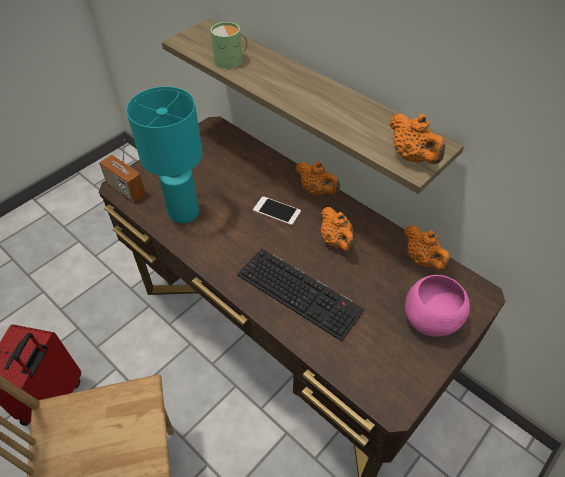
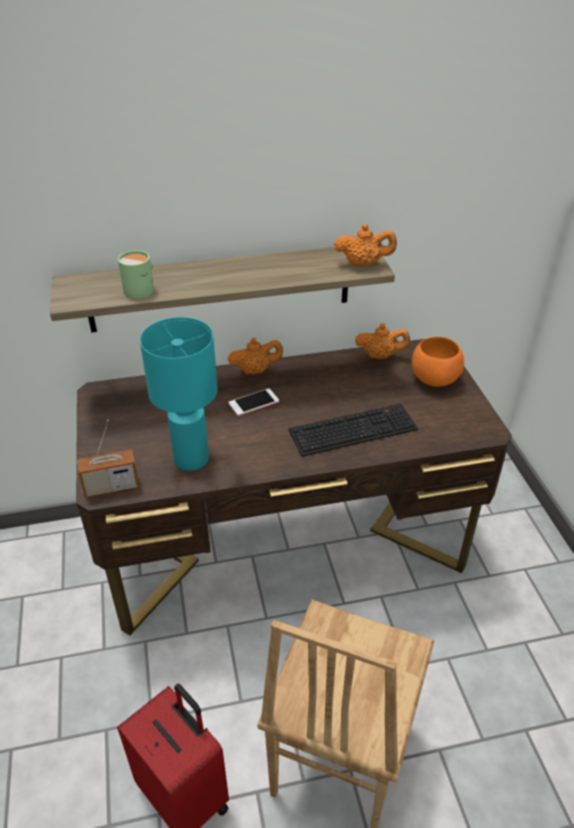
camera: 55 degrees left, 10 degrees down
orange teapot [321,207,354,253] -> none
pink bowl [405,275,470,337] -> orange bowl [412,337,464,387]

